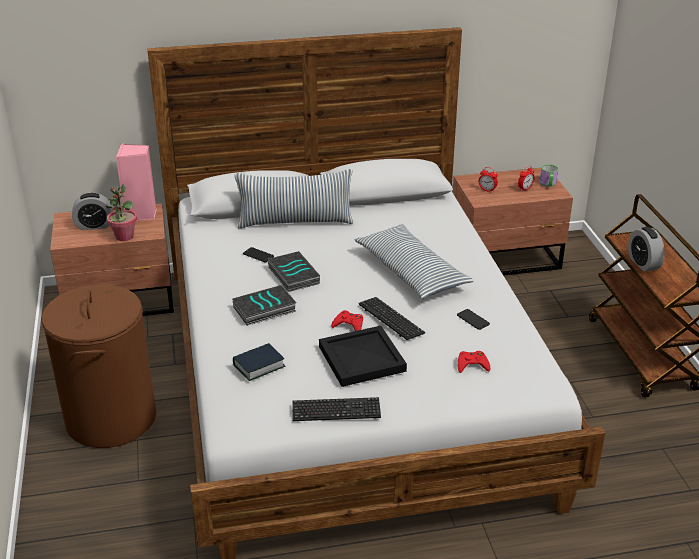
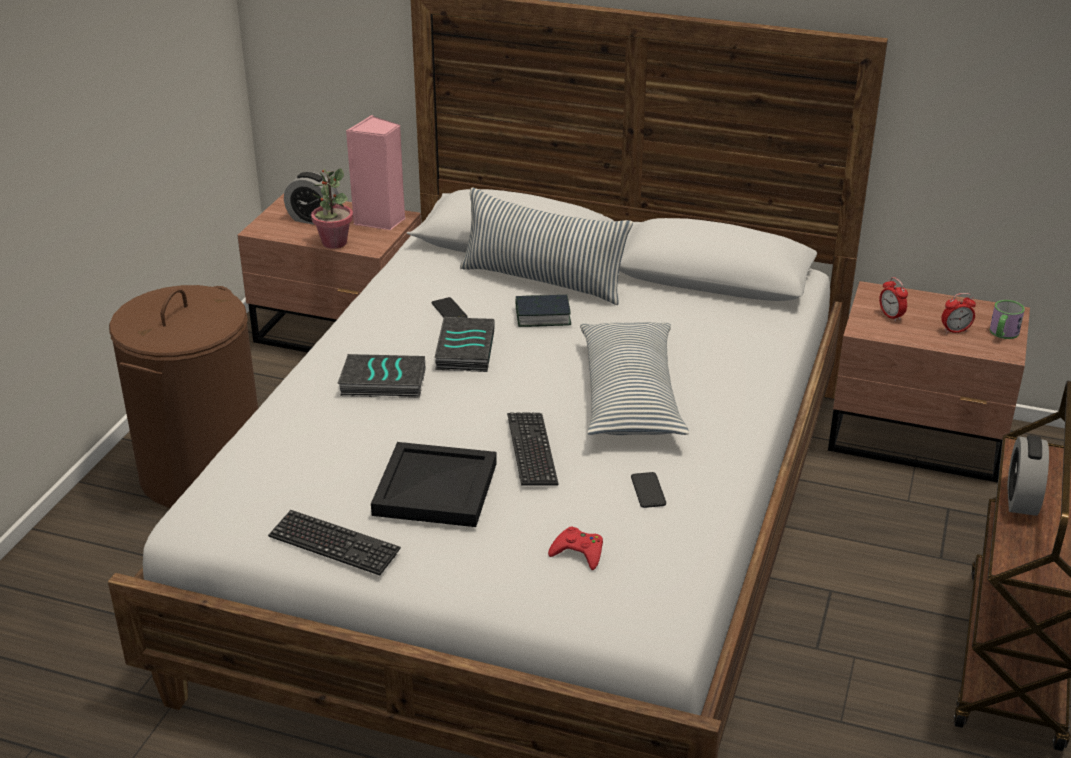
camera: 30 degrees right, 0 degrees up
book [233,343,286,381] -> book moved to [516,295,571,327]
red game controller [331,310,363,331] -> none

